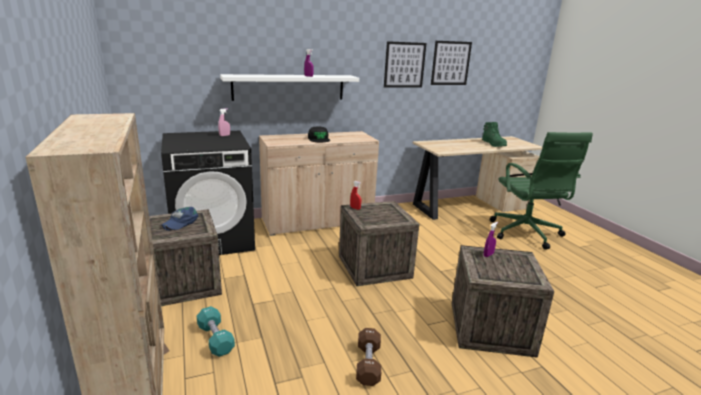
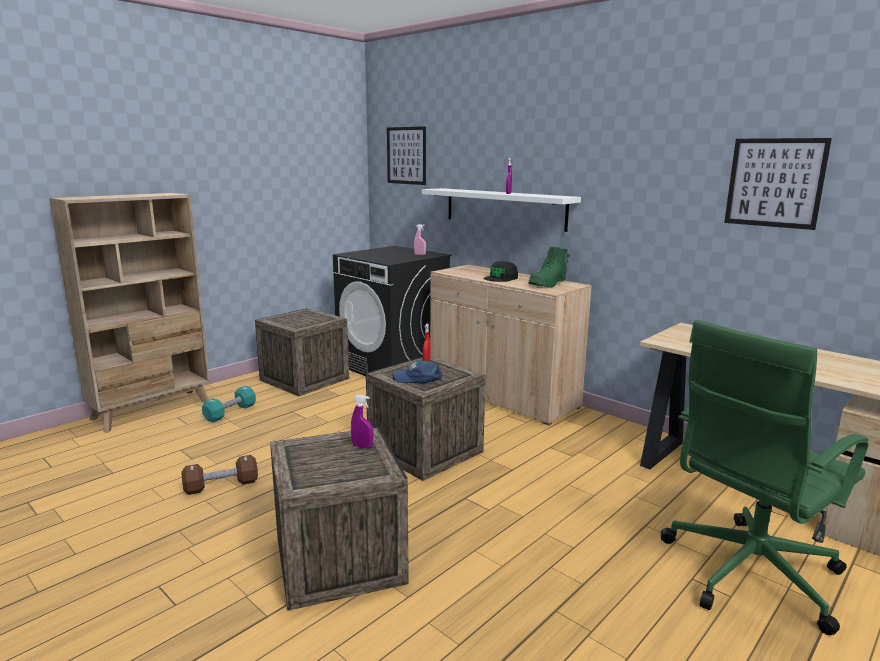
camera: 65 degrees right, 5 degrees down
blue cap [161,207,198,231] -> blue cap moved to [393,360,442,384]
picture [384,41,427,88] -> picture moved to [387,126,426,185]
green boot [482,122,507,147] -> green boot moved to [528,247,570,288]

